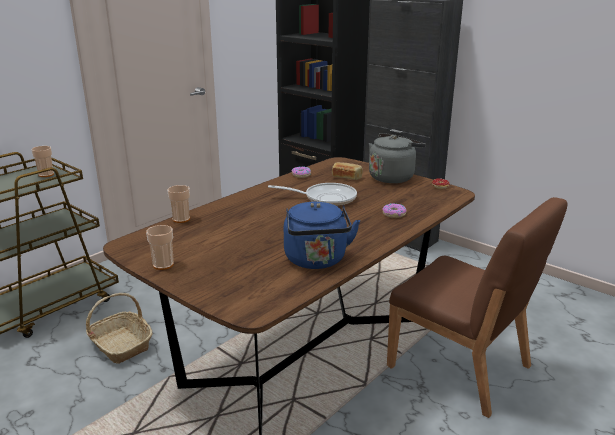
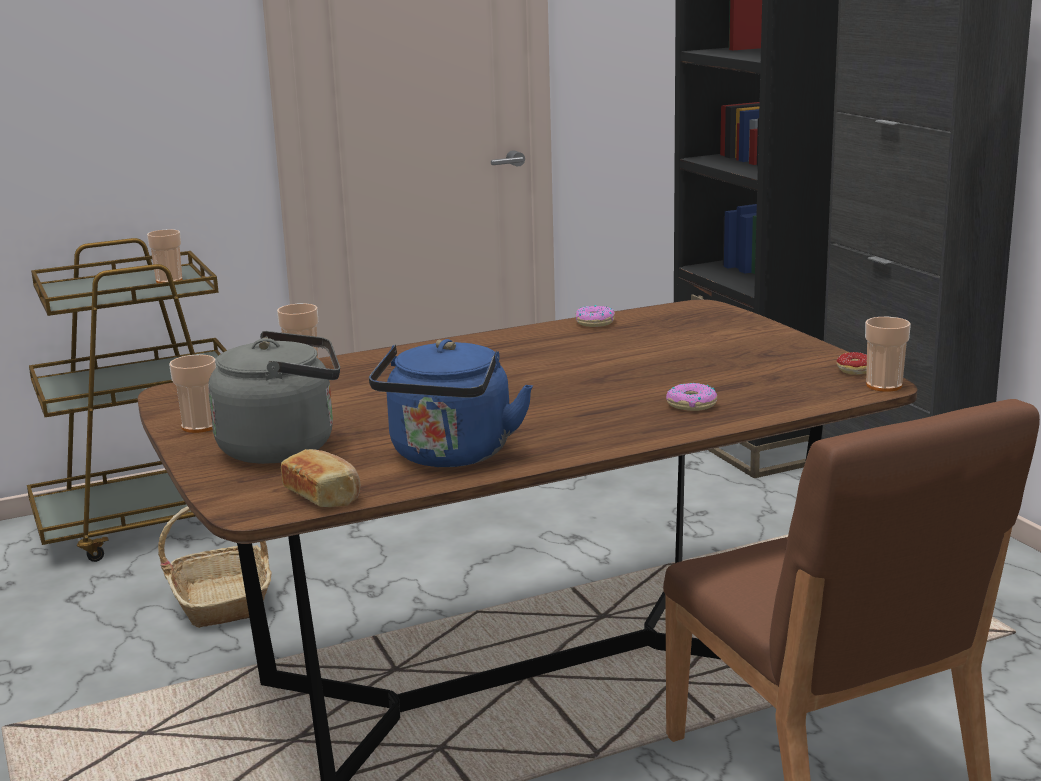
camera: 25 degrees right, 5 degrees down
frying pan [268,183,357,206] -> none
bread [332,162,363,180] -> bread moved to [281,449,360,507]
grey kettle [369,133,426,183] -> grey kettle moved to [208,331,340,464]
none -> cup [865,317,911,392]

